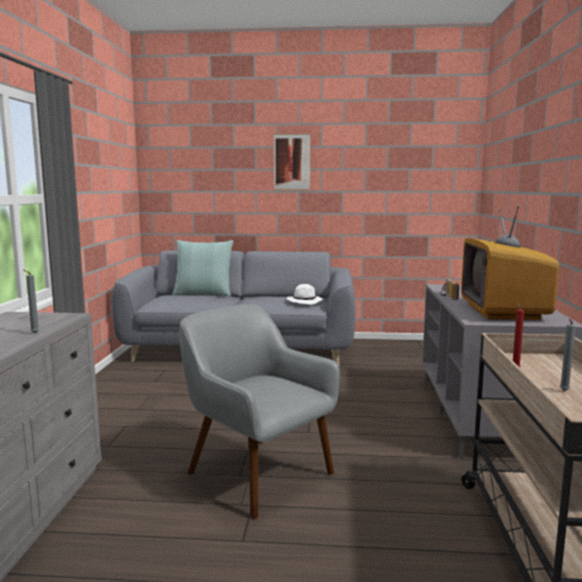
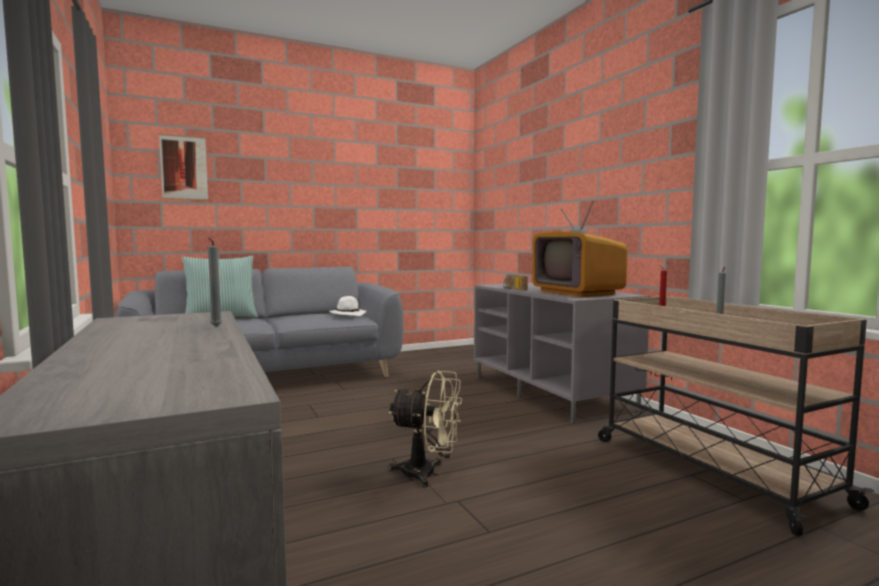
camera: 30 degrees left, 5 degrees down
grey armchair [180,304,340,519] -> beige fan [389,370,462,488]
picture [274,133,310,190] -> picture moved to [159,134,208,201]

